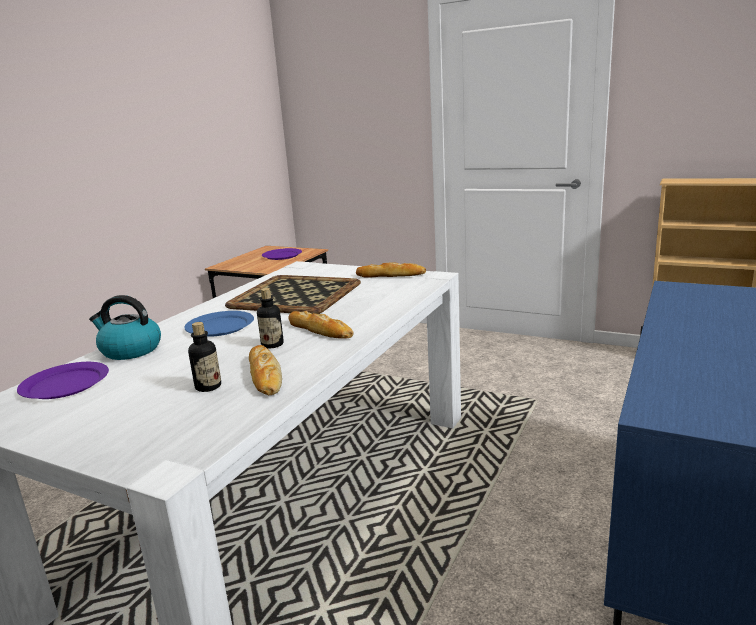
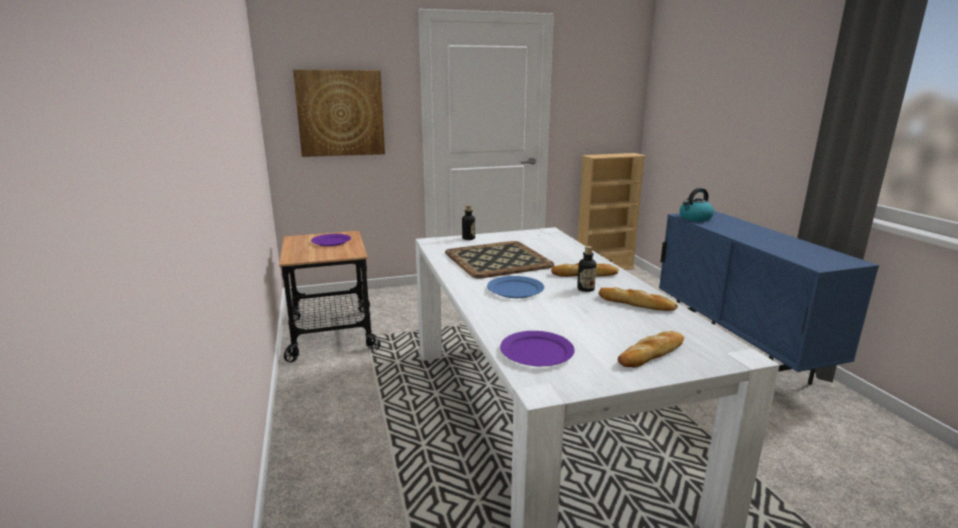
camera: 45 degrees left, 0 degrees up
kettle [89,295,161,360] -> kettle moved to [680,188,714,221]
bottle [188,322,221,392] -> bottle moved to [462,205,475,240]
bread [356,262,426,278] -> bread moved to [618,331,684,368]
none -> picture [293,69,385,157]

